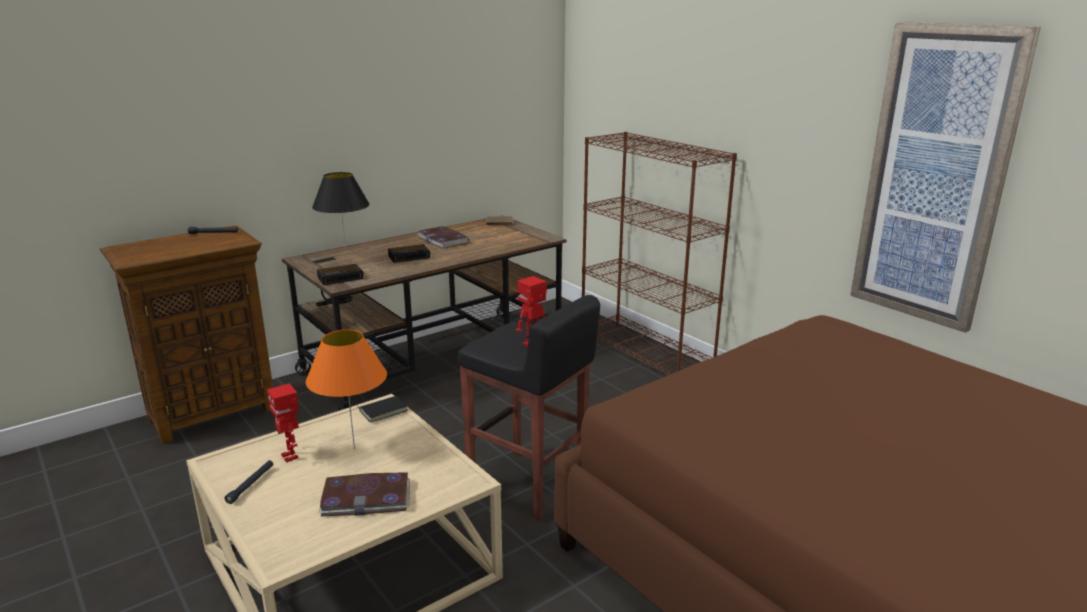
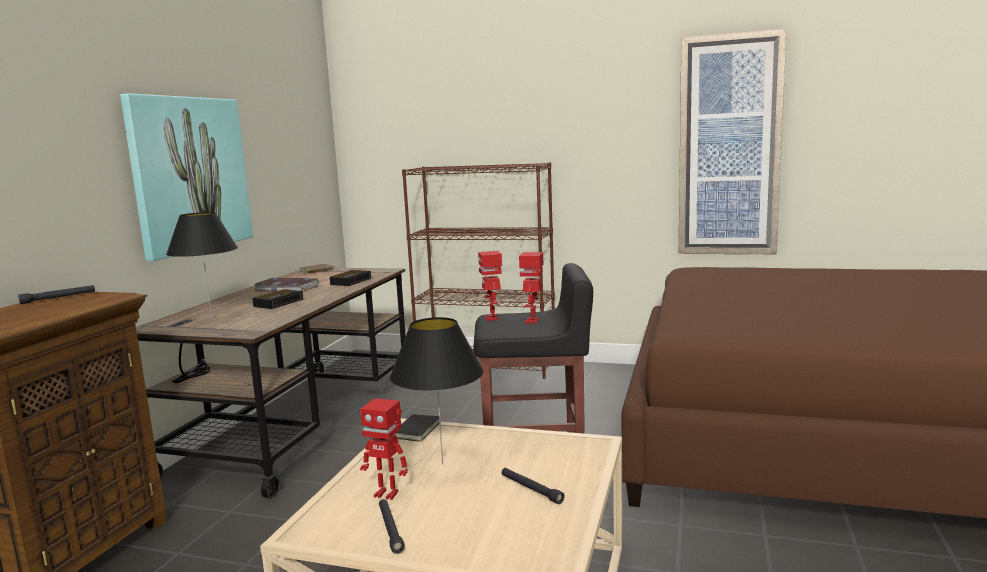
camera: 35 degrees left, 10 degrees down
orange table lamp [306,329,387,449] -> black table lamp [390,317,484,464]
alarm clock [317,264,364,285] -> alarm clock moved to [330,270,371,286]
book [319,472,410,517] -> black flashlight [502,468,564,504]
none -> picture [120,93,253,261]
none -> toy robot [478,251,502,321]

